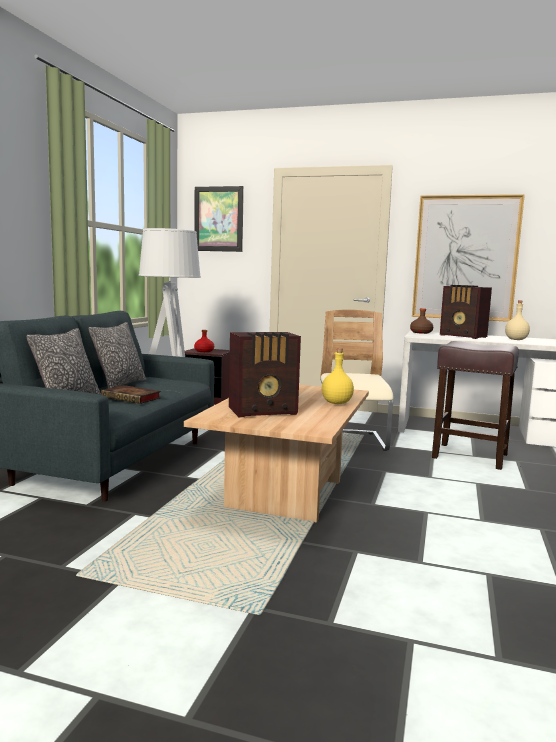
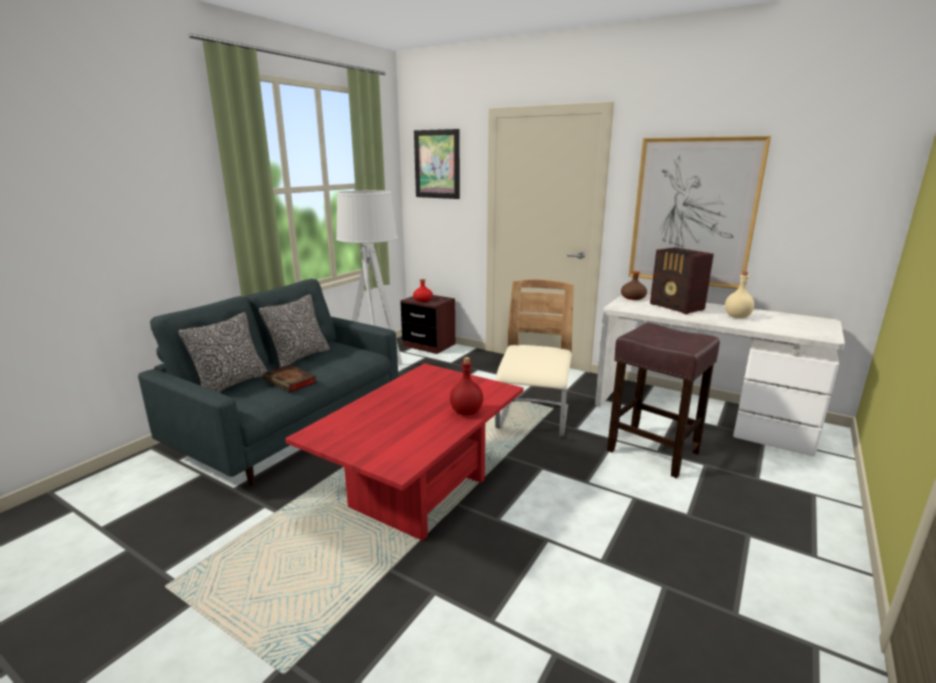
camera: 15 degrees right, 10 degrees up
beige coffee table [184,385,369,523] -> red coffee table [285,363,523,541]
radio [229,332,301,417] -> none
yellow bottle [322,348,354,404] -> red bottle [450,357,483,415]

